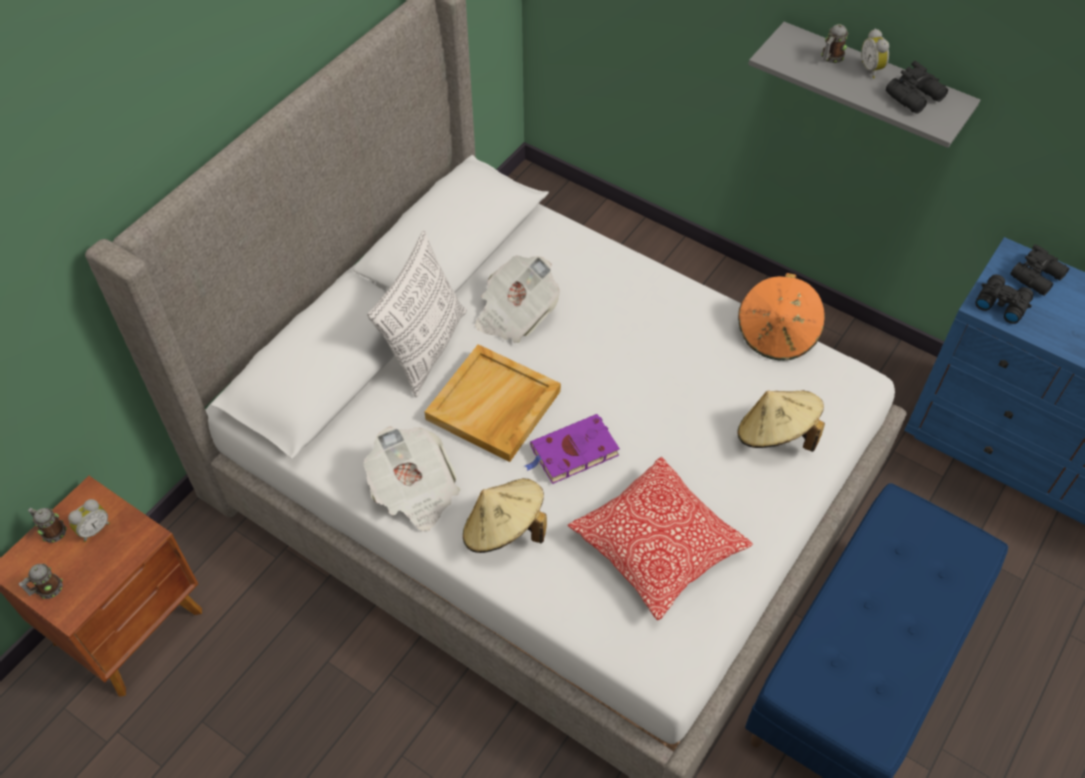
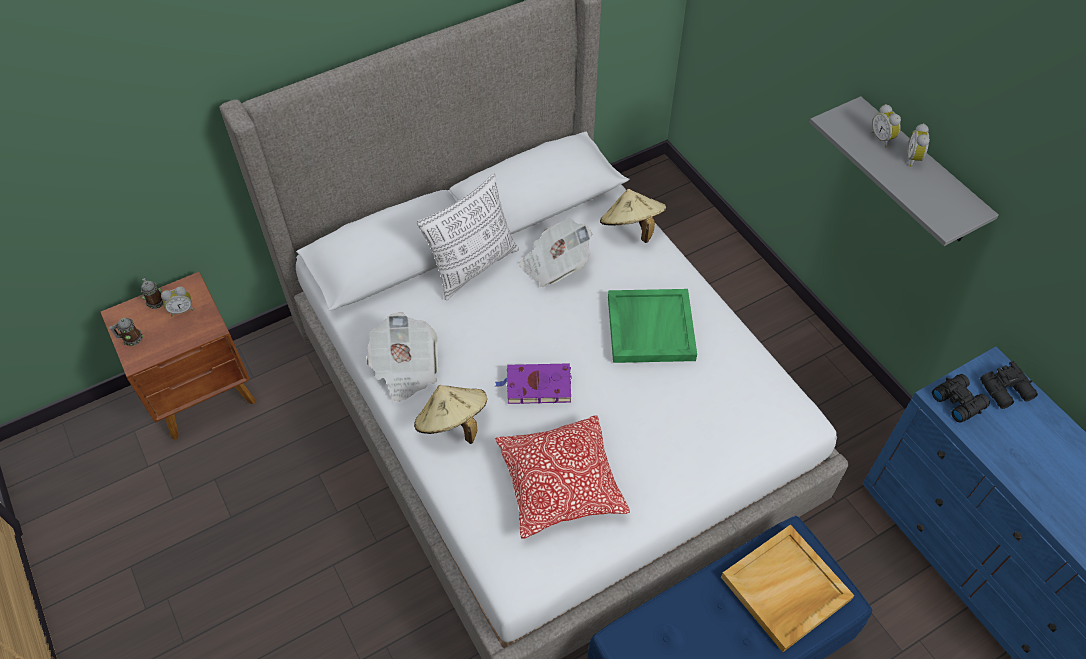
camera: 25 degrees right, 0 degrees up
beige tray [425,344,561,462] -> beige tray moved to [721,524,855,652]
orange hat [738,273,825,360] -> none
beige hat [738,390,825,452] -> beige hat moved to [600,189,666,243]
mug [821,24,848,63] -> alarm clock [872,104,901,147]
black binoculars [886,61,948,114] -> none
none -> green tray [608,289,697,363]

